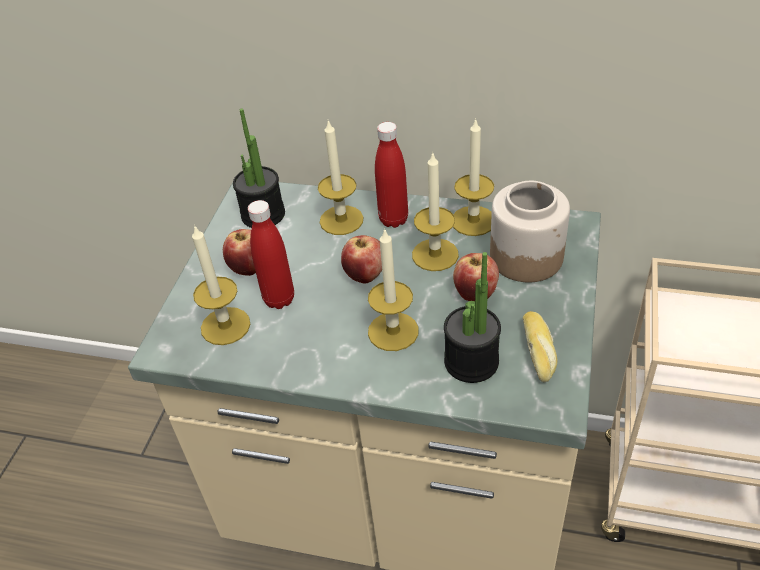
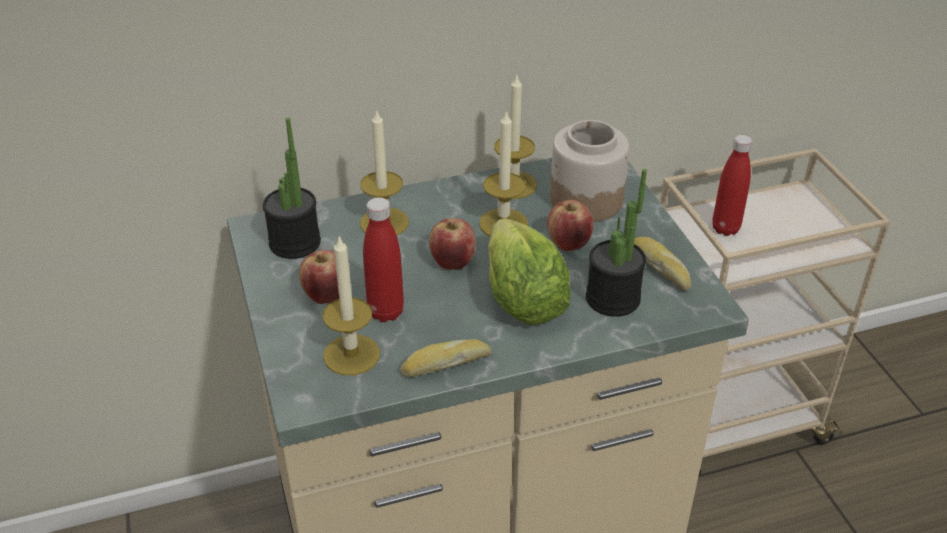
camera: 35 degrees left, 5 degrees down
candle [368,228,419,351] -> lettuce [488,218,571,325]
red bottle [375,122,408,228] -> red bottle moved to [712,135,752,236]
none -> bread [400,339,492,377]

